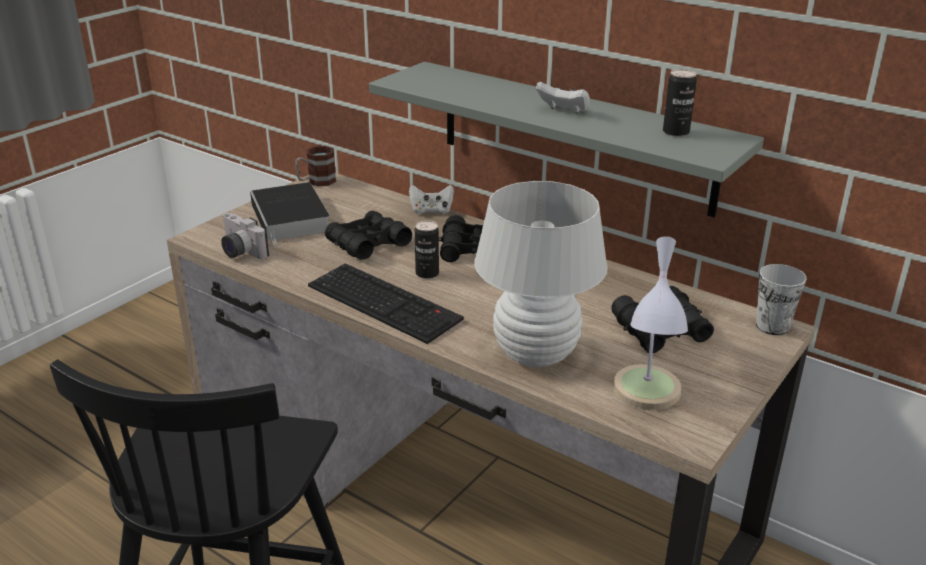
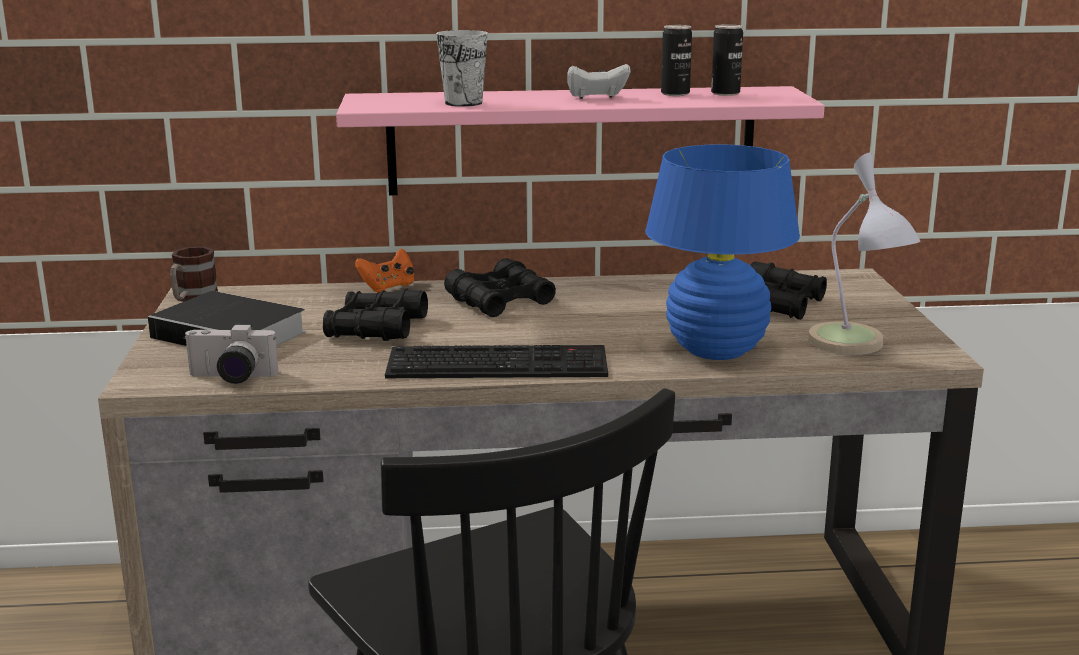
camera: 40 degrees left, 10 degrees down
grey shelf [369,62,764,218] -> pink shelf [336,86,825,195]
white game controller [409,185,454,214] -> orange game controller [355,248,415,292]
can [415,220,439,279] -> can moved to [661,25,692,96]
white table lamp [474,181,608,367] -> blue table lamp [645,144,800,360]
cup [756,264,807,335] -> cup moved to [436,30,488,107]

